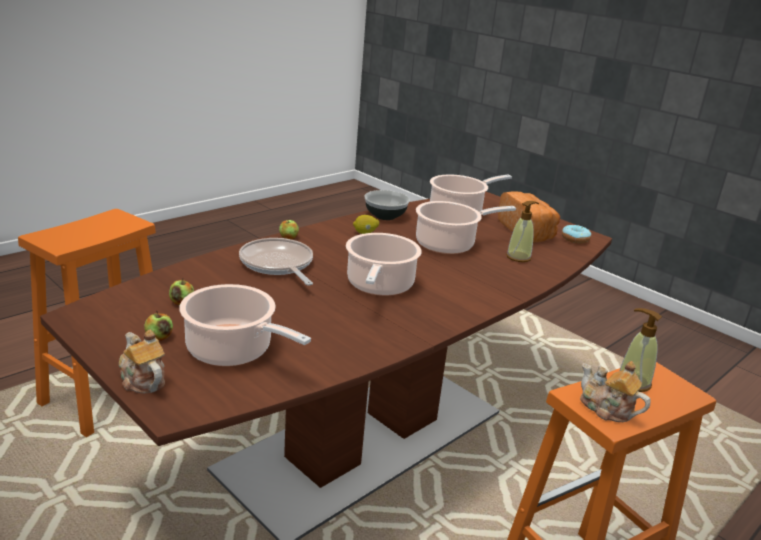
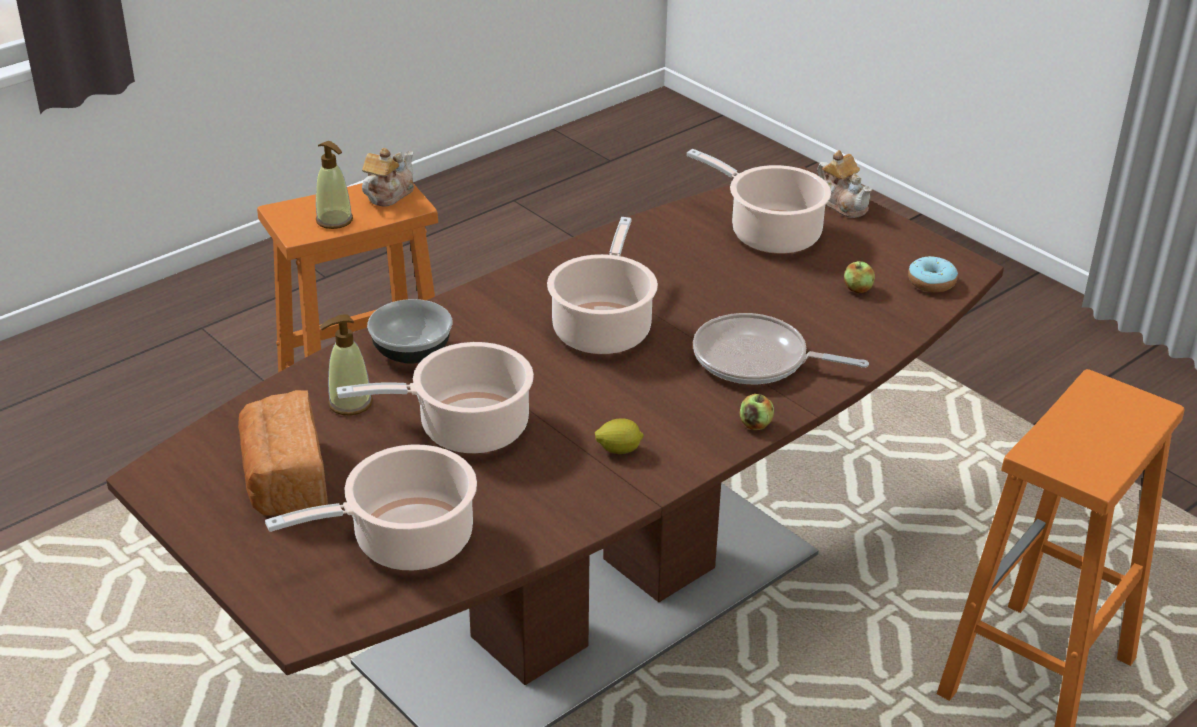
camera: 175 degrees left, 10 degrees up
apple [144,311,173,341] -> none
frying pan [239,238,313,285] -> frying pan turned 135 degrees clockwise [693,313,869,384]
bowl [364,190,410,220] -> bowl moved to [367,299,452,364]
donut [562,225,591,244] -> donut moved to [908,256,958,293]
teapot [580,361,650,422] -> teapot turned 105 degrees counterclockwise [362,148,414,207]

